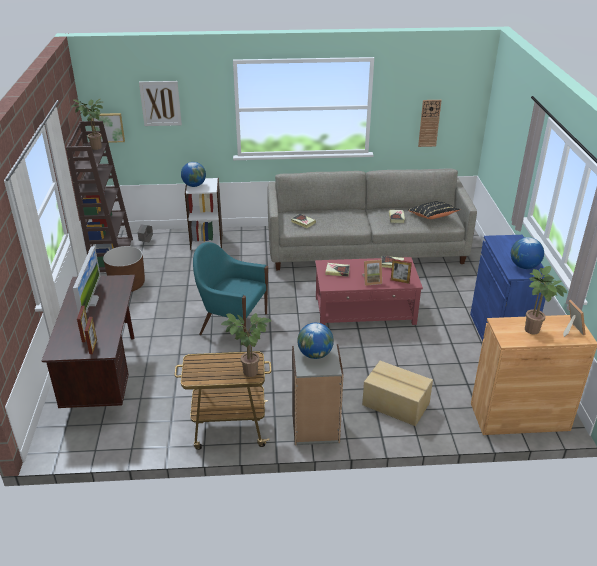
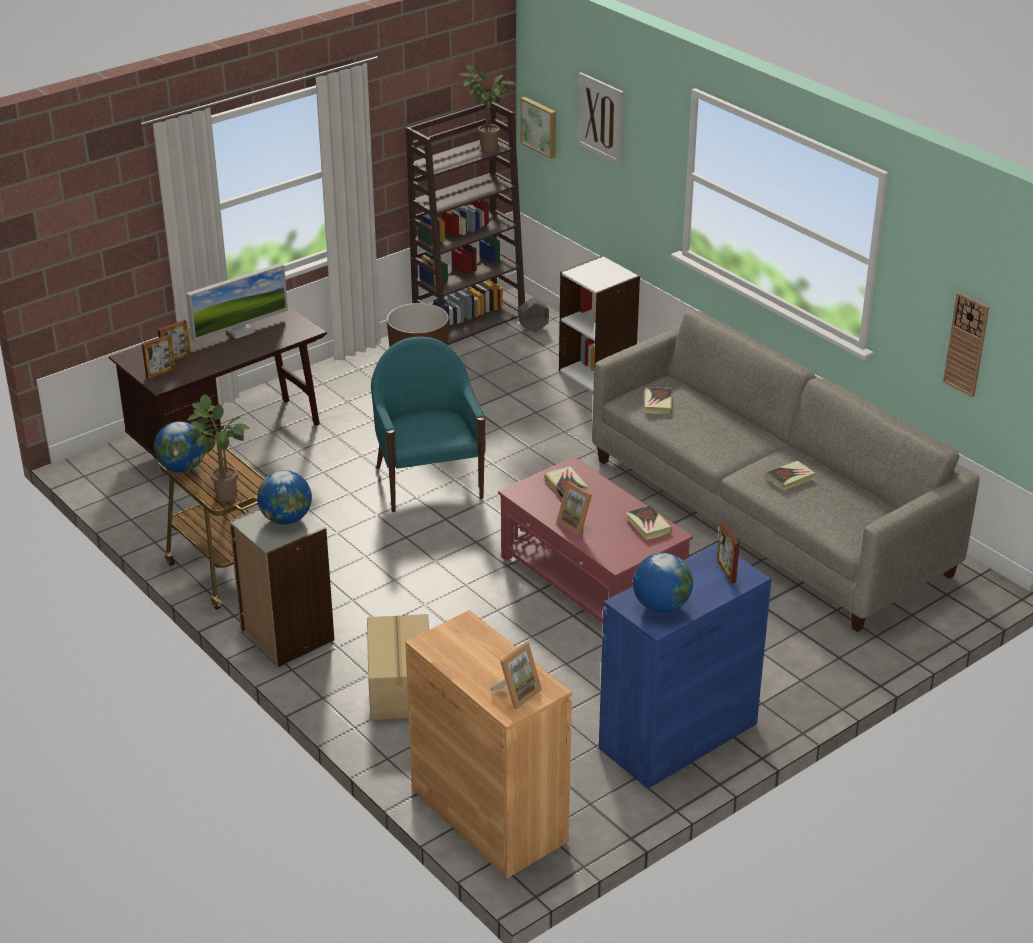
camera: 55 degrees right, 0 degrees up
globe [181,162,206,187] -> globe moved to [154,421,205,473]
picture frame [391,259,412,284] -> picture frame moved to [717,522,740,584]
black pillow [408,201,460,219] -> none
potted plant [525,266,567,334] -> none

